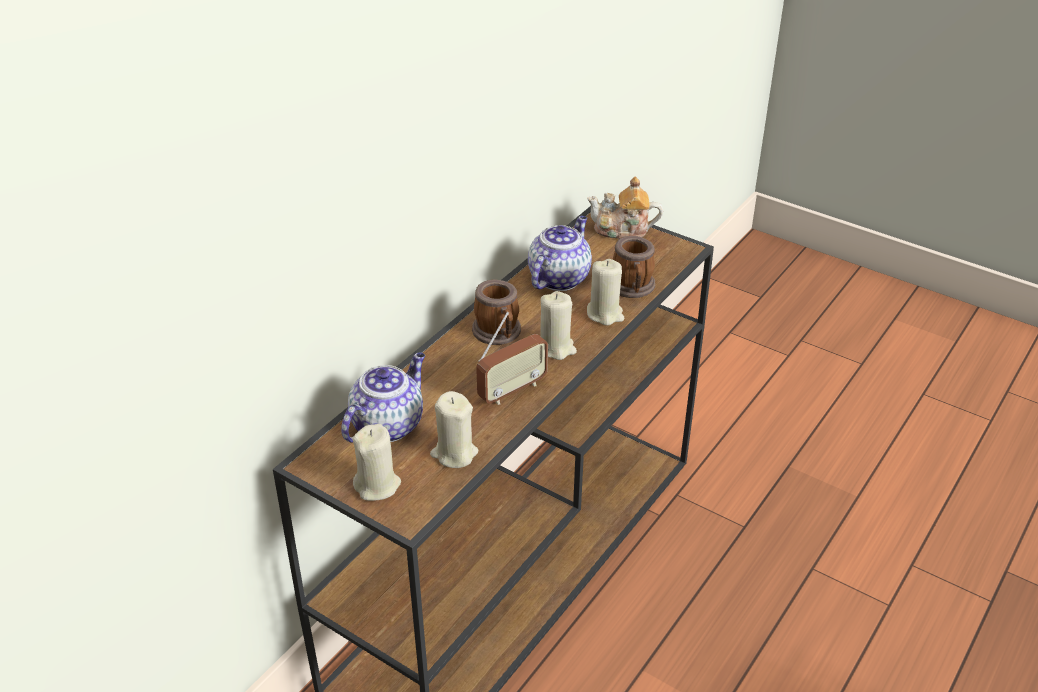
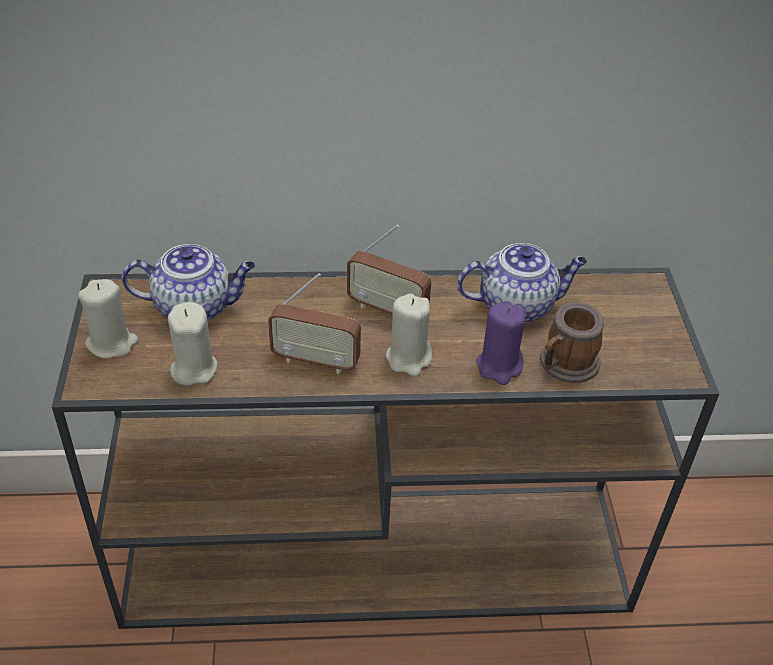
camera: 50 degrees right, 5 degrees up
mug [472,279,521,345] -> radio [347,225,432,315]
teapot [587,177,663,239] -> none
beige candle [587,259,624,326] -> purple candle [476,301,525,385]

